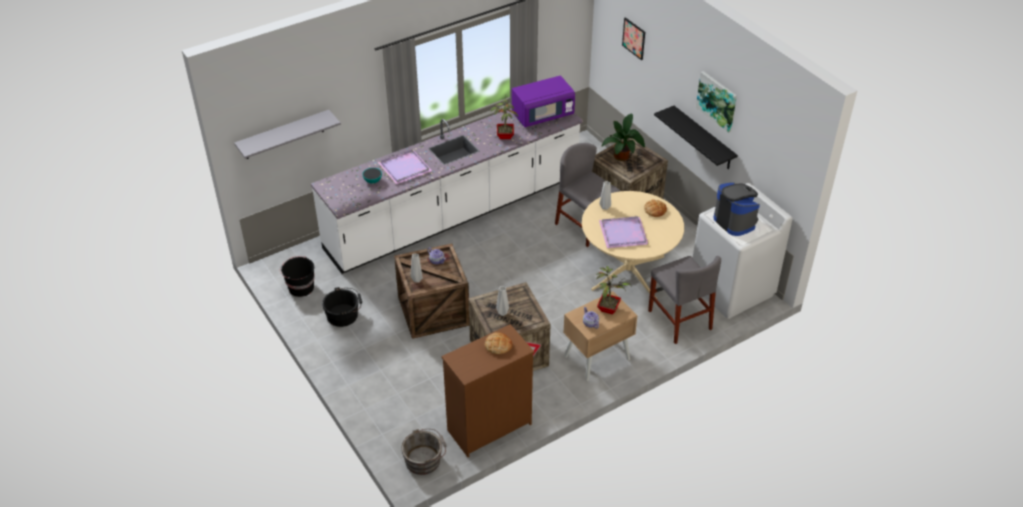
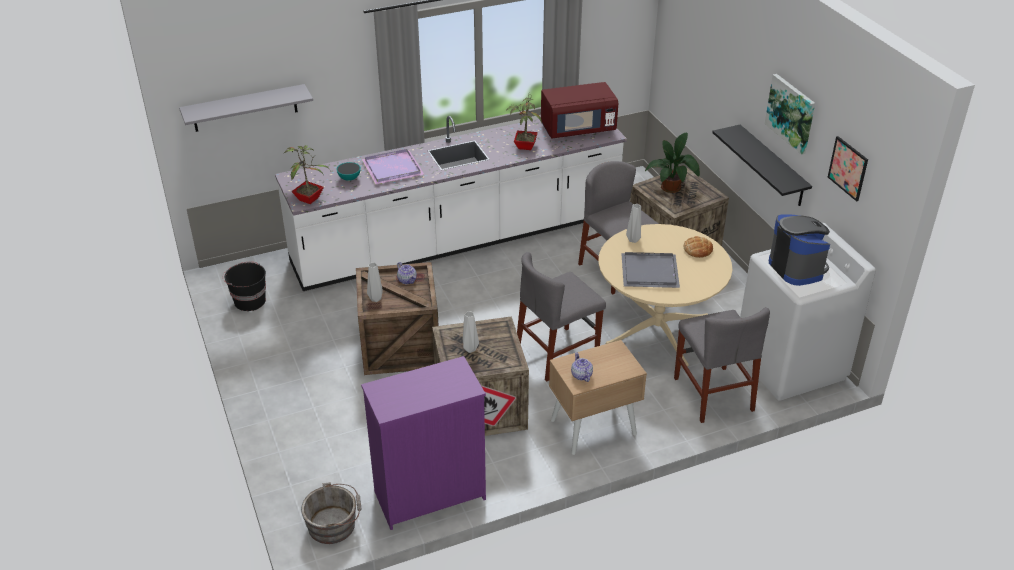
camera: 10 degrees right, 5 degrees down
black bucket [322,287,362,327] -> none
brown dresser [441,324,534,457] -> purple dresser [361,356,486,530]
bread [485,332,513,354] -> none
purple microwave [512,76,575,127] -> red microwave [541,82,618,139]
potted plant [596,266,632,314] -> potted plant moved to [284,145,331,204]
purple tray [599,216,649,248] -> grey tray [621,252,680,288]
picture [622,17,645,60] -> picture moved to [828,136,868,202]
none -> grey chair [517,252,606,381]

